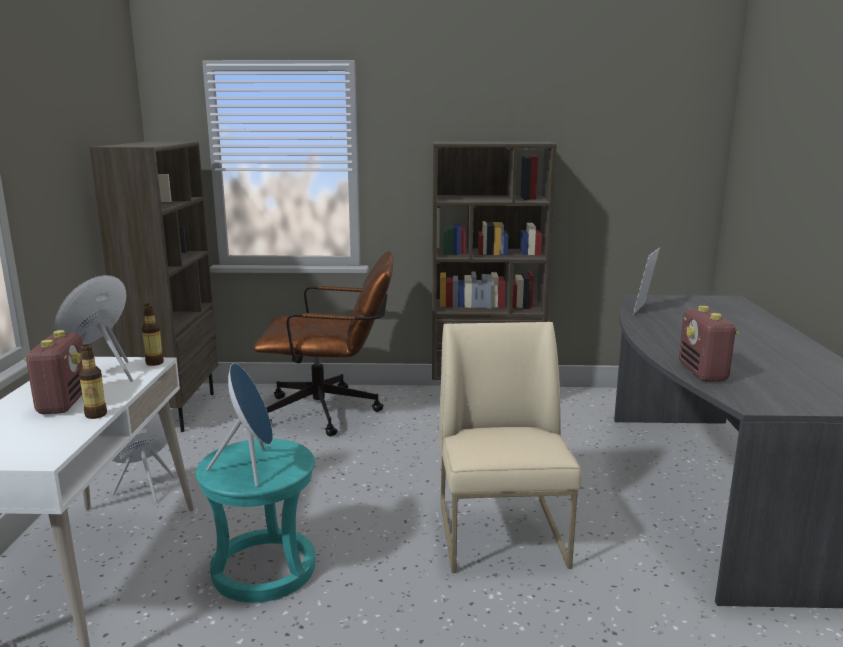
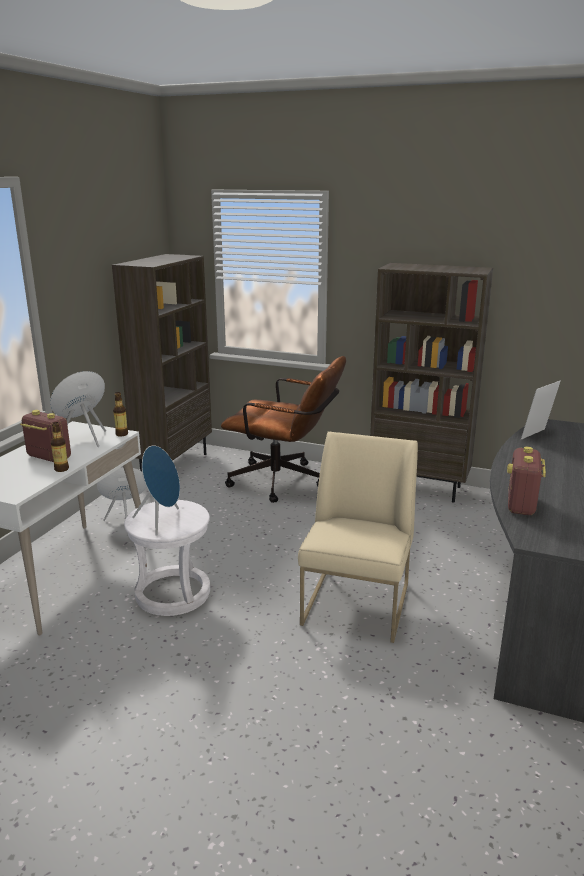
camera: 20 degrees right, 5 degrees up
radio [24,330,83,414] -> radio turned 75 degrees counterclockwise [20,410,71,462]
turquoise stool [196,439,316,603] -> white stool [124,500,210,616]

